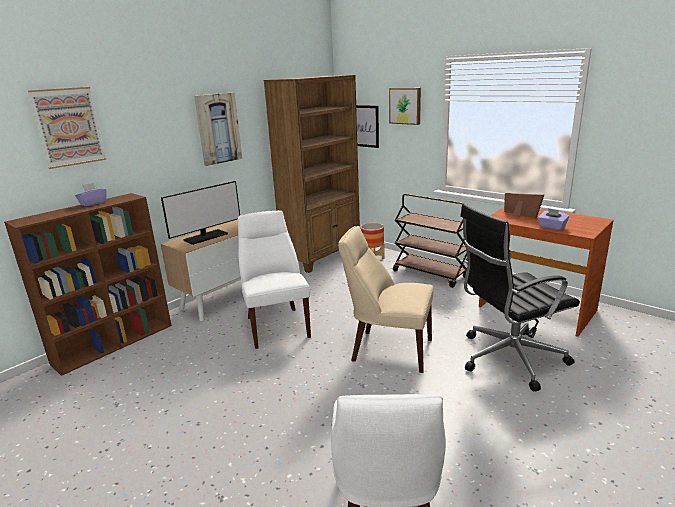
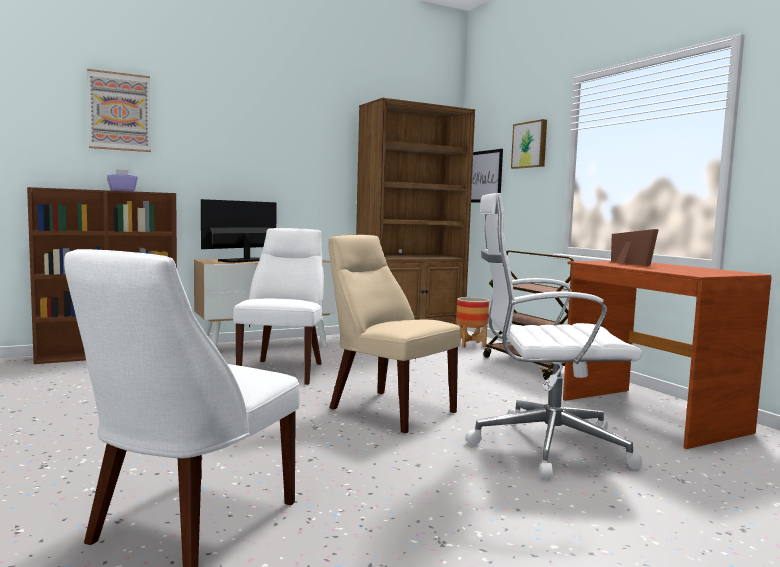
camera: 20 degrees right, 15 degrees down
monitor [161,181,240,245] -> monitor turned 150 degrees clockwise [201,199,277,263]
picture [194,92,242,166] -> none
black office chair [460,204,580,392] -> white office chair [465,193,643,479]
purple tissue box [538,208,569,230] -> none

